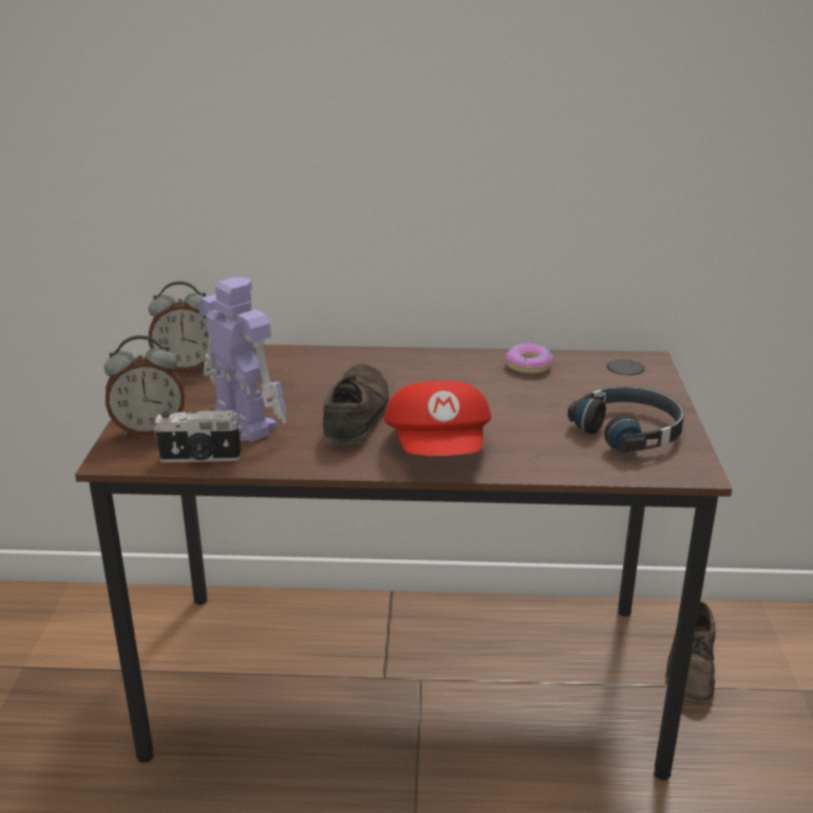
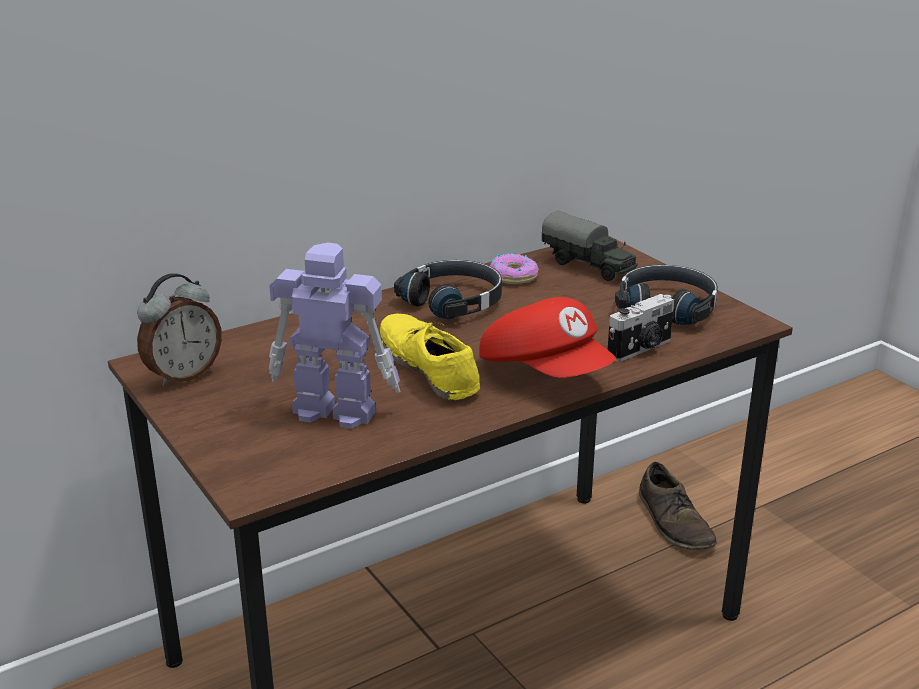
camera: 35 degrees left, 0 degrees up
alarm clock [104,335,185,436] -> none
camera [154,410,242,463] -> camera moved to [608,294,674,362]
brown shoe [323,364,390,447] -> yellow shoe [379,314,480,400]
none -> black headphones [394,260,502,319]
none -> toy truck [541,211,638,281]

